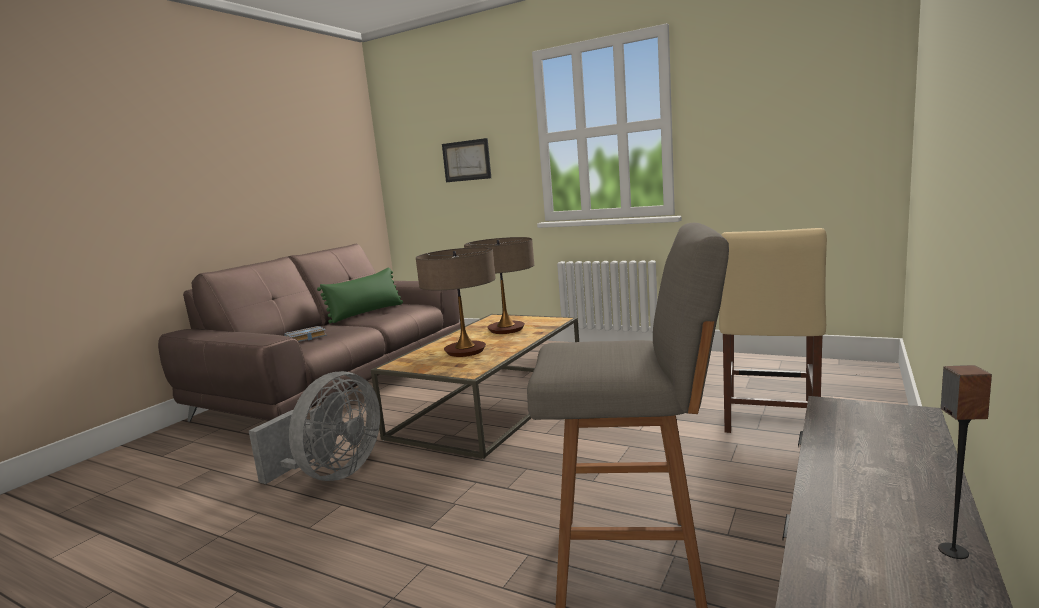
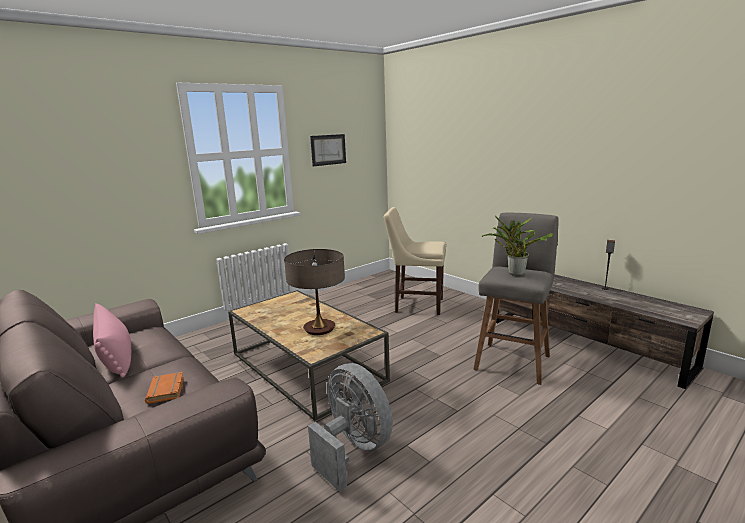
camera: 70 degrees left, 5 degrees up
grey book [284,326,327,342] -> orange book [145,372,184,404]
green pillow [317,268,403,323] -> pink pillow [93,303,131,378]
picture [442,138,491,182] -> picture moved to [310,134,346,166]
table lamp [464,237,534,334] -> none
beige chair [719,228,827,433] -> beige chair turned 150 degrees clockwise [384,207,447,315]
none -> potted plant [481,216,553,276]

